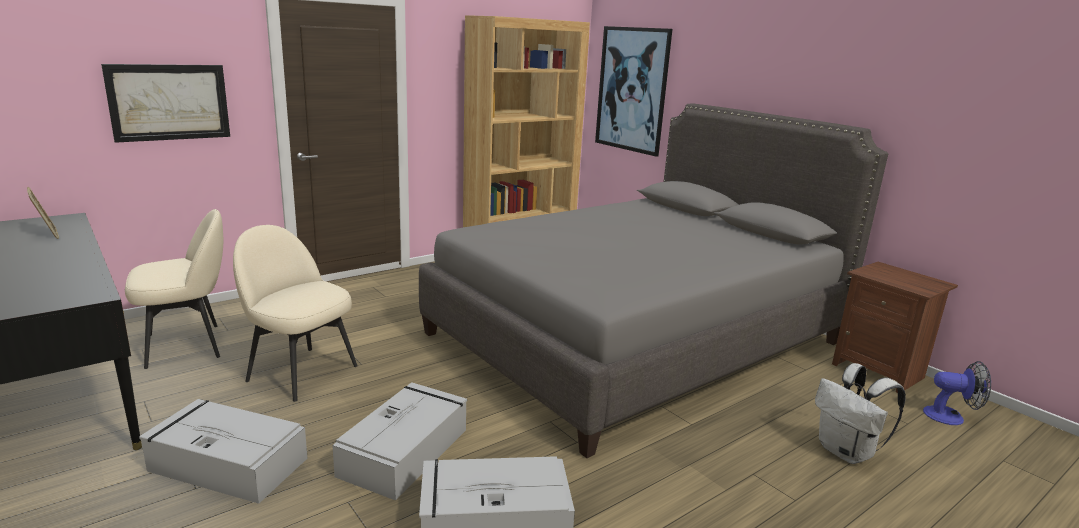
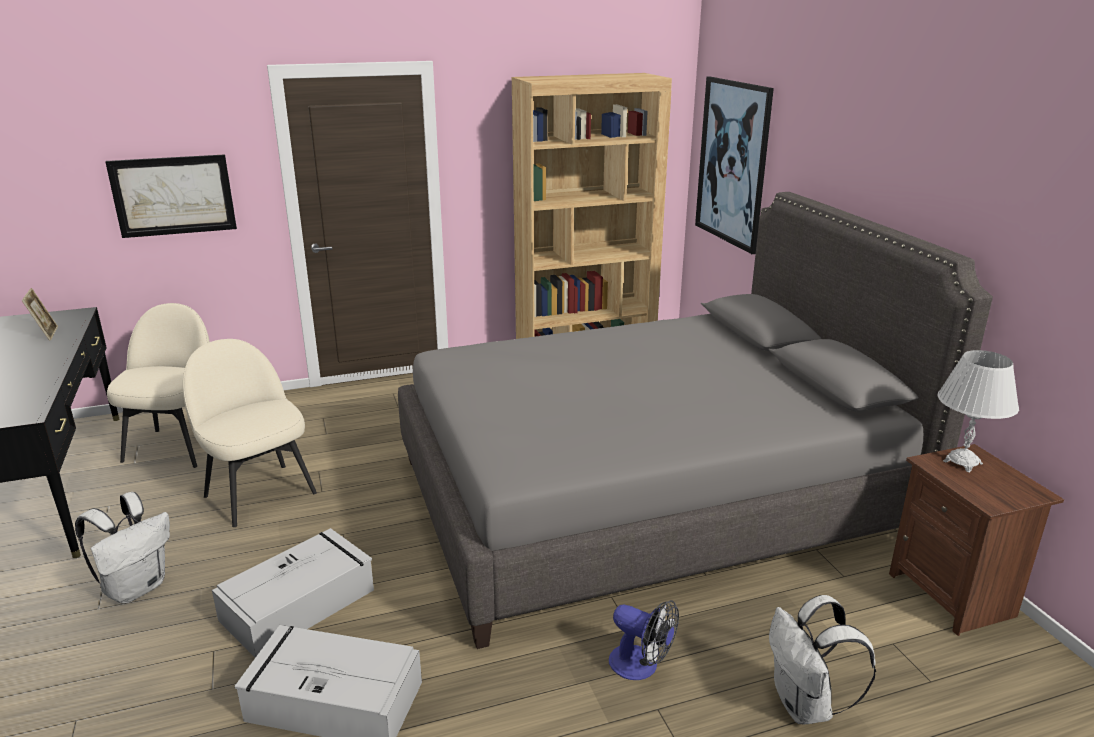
camera: 20 degrees right, 5 degrees up
beige chair [125,209,223,369] -> beige chair turned 75 degrees counterclockwise [107,303,210,468]
grey storage box [139,399,307,504] -> white backpack [75,492,170,603]
fan [923,361,991,425] -> fan moved to [609,600,679,680]
none -> white table lamp [937,350,1019,472]

